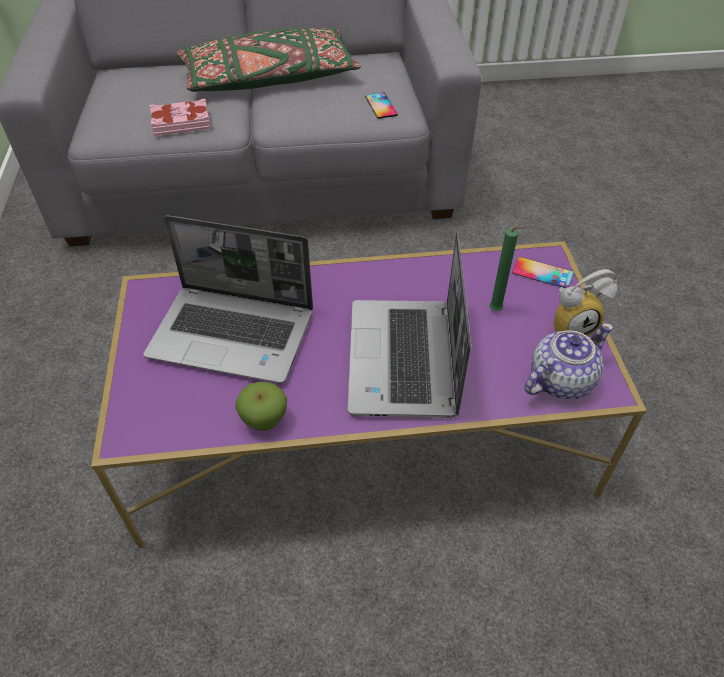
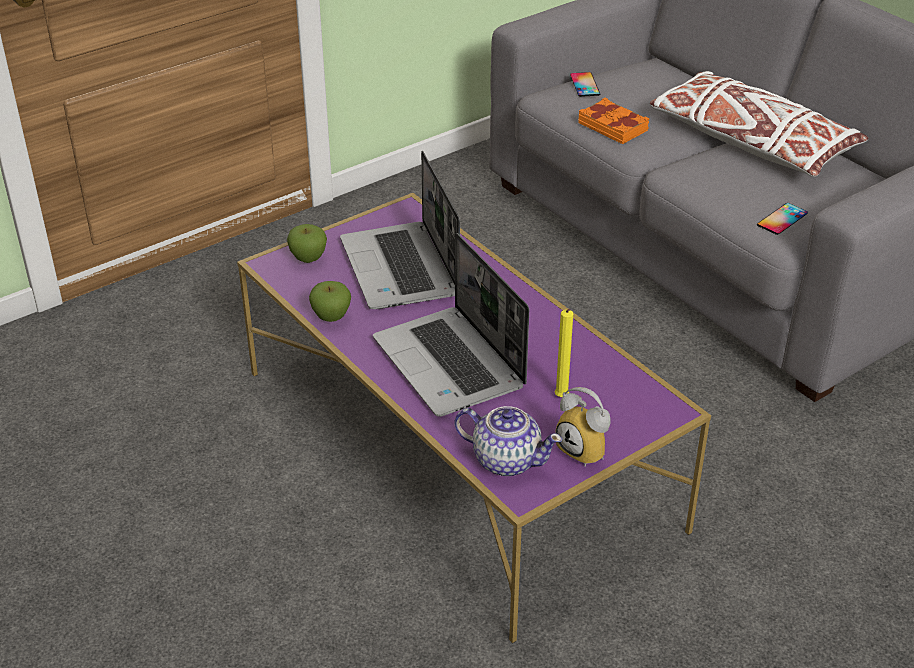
camera: 60 degrees right, 10 degrees down
pink book [150,99,211,136] -> orange book [578,98,650,144]
green pillow [176,28,361,92] -> white pillow [650,71,868,177]
laptop [348,232,471,418] -> laptop turned 90 degrees counterclockwise [373,233,529,417]
green candle [489,226,526,311] -> yellow candle [554,309,573,397]
phone [512,257,574,288] -> phone moved to [570,72,600,97]
none -> apple [287,224,327,263]

